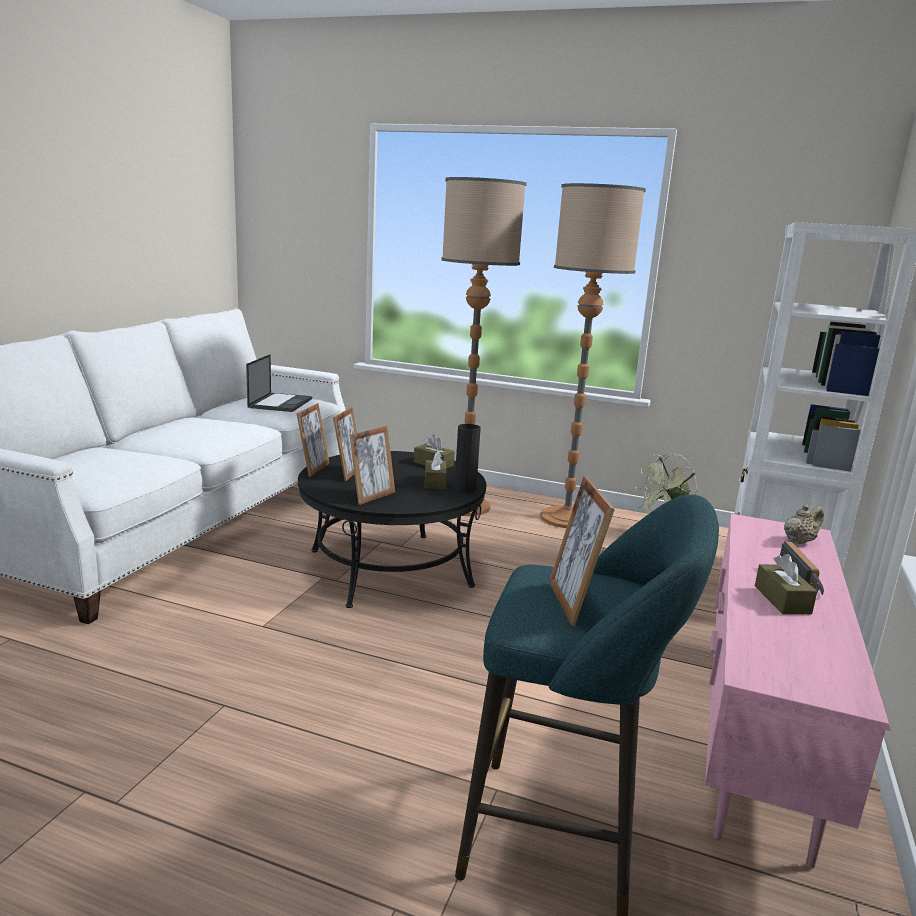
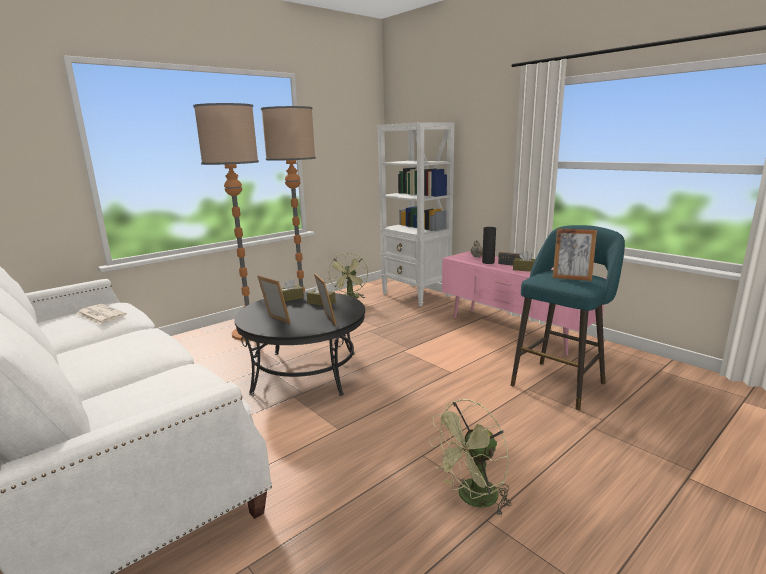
camera: 60 degrees left, 0 degrees up
laptop [246,354,312,412] -> newspaper [77,304,127,324]
picture frame [297,403,330,477] -> none
black vase [454,424,481,493] -> black vase moved to [482,227,496,264]
none -> green fan [429,399,511,517]

